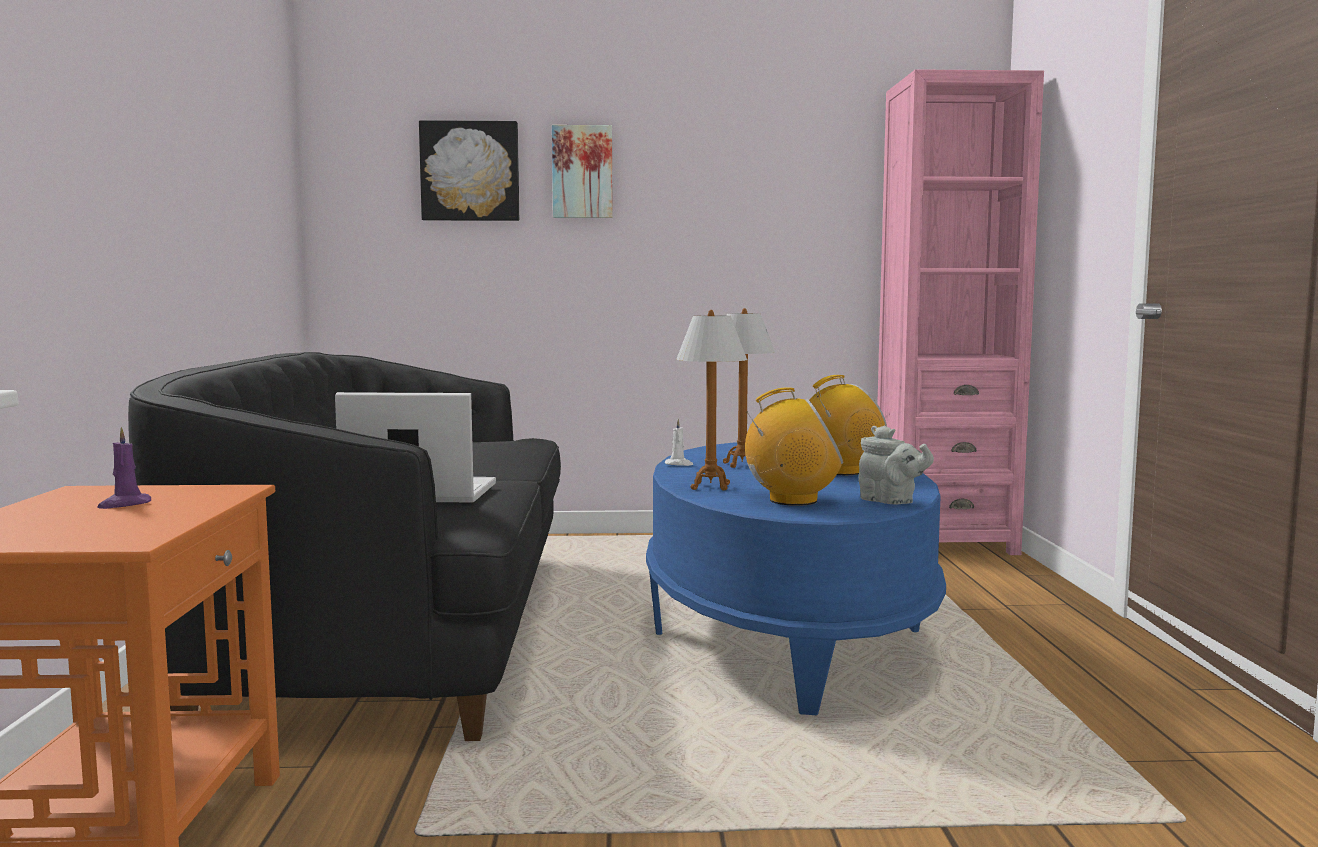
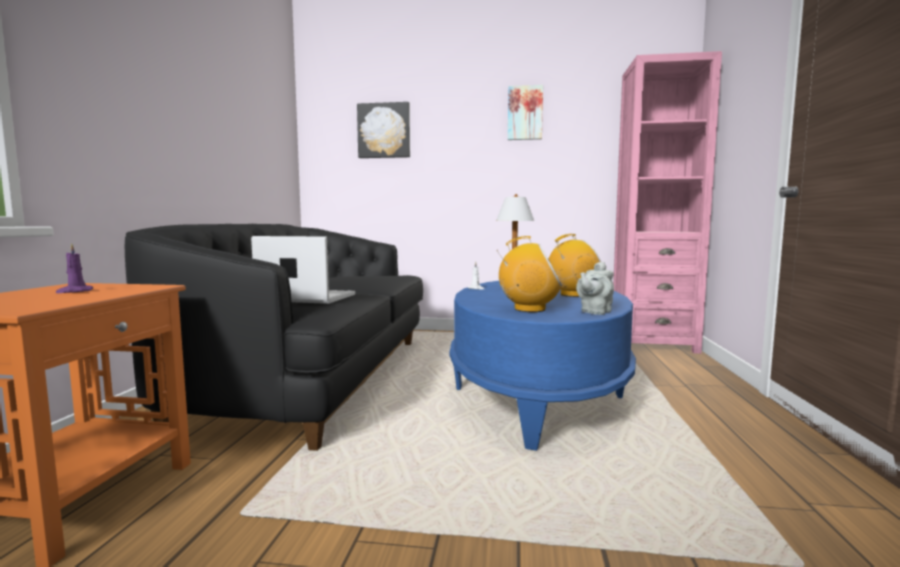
camera: 10 degrees right, 0 degrees up
picture [552,125,613,218] -> picture moved to [508,85,543,140]
table lamp [676,310,747,490] -> none
grey teapot [858,425,934,504] -> grey teapot turned 75 degrees clockwise [576,262,614,315]

